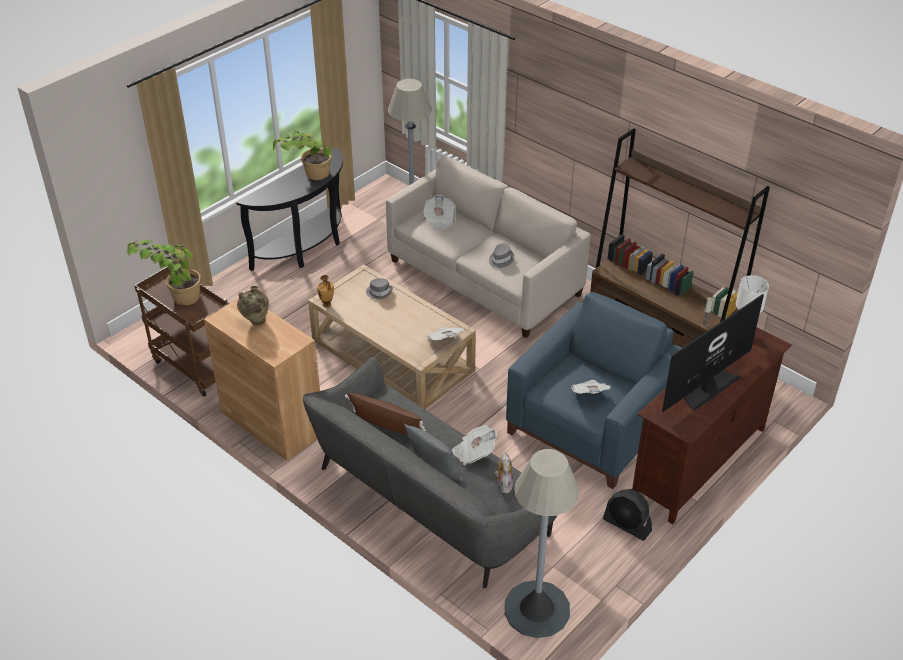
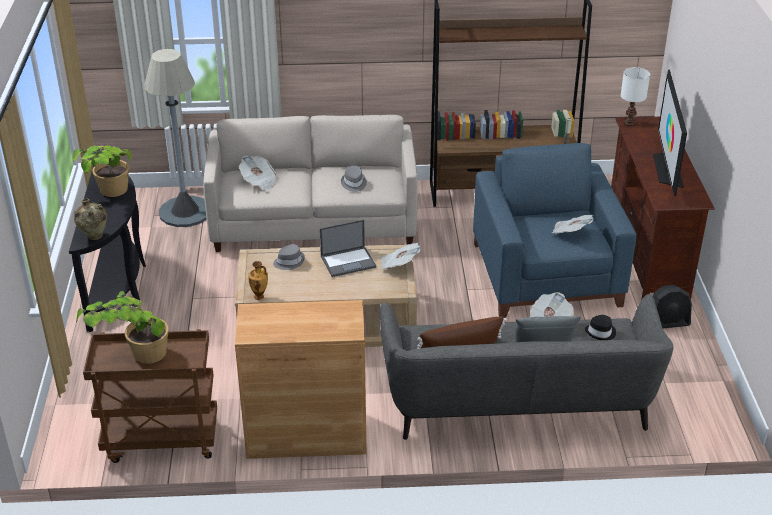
camera: 45 degrees left, 5 degrees down
beige vase [237,286,269,326] -> beige vase moved to [74,199,107,240]
plush toy [495,452,513,493] -> black hat [585,315,616,340]
grey floor lamp [504,449,580,638] -> none
none -> laptop [320,220,376,277]

